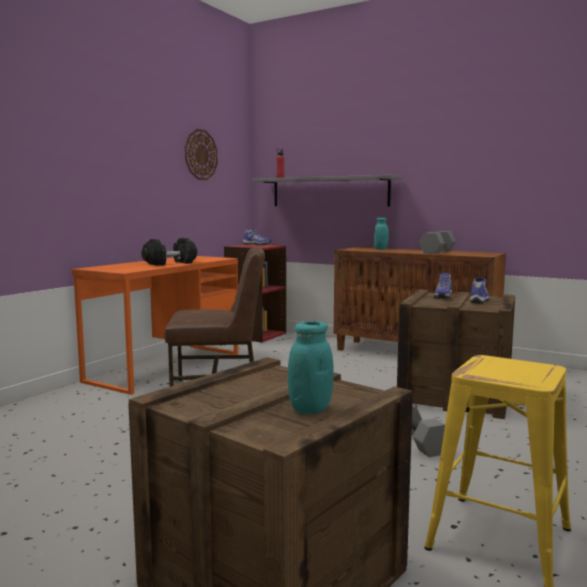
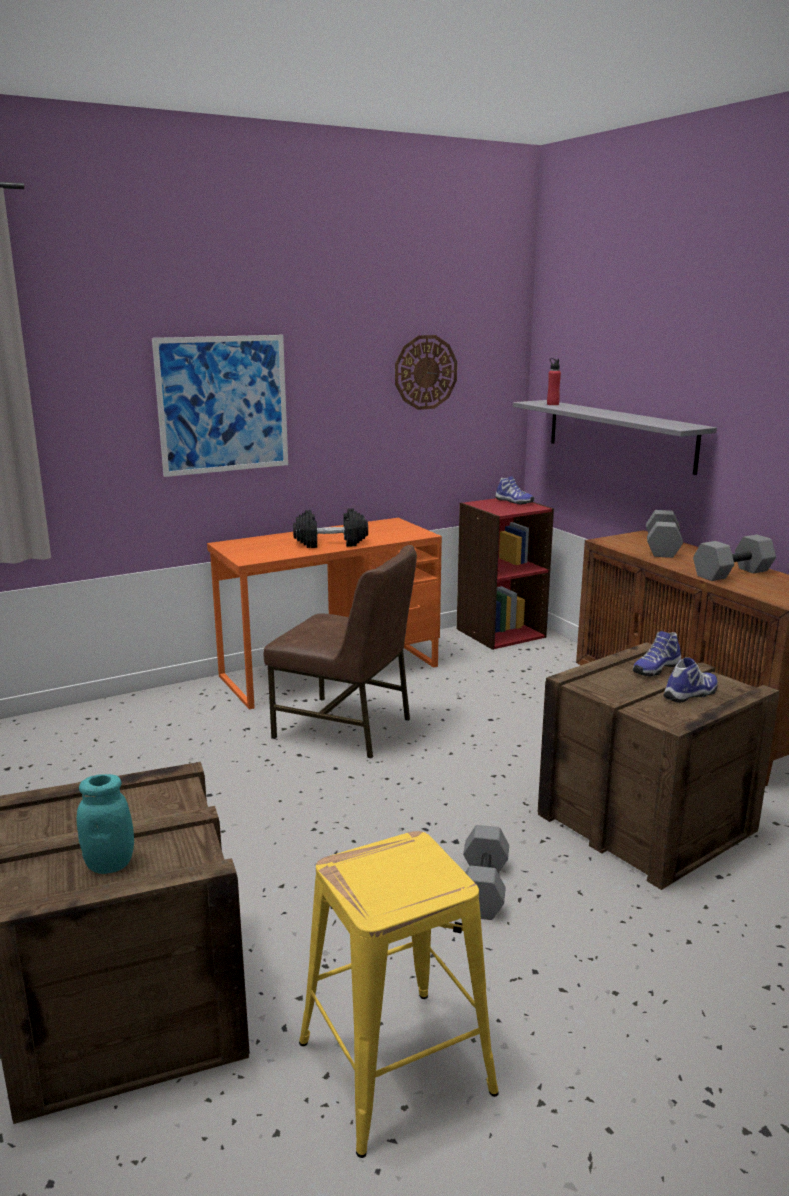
camera: 30 degrees right, 10 degrees up
turquoise jar [374,217,389,250] -> grey dumbbell [646,510,683,558]
none -> picture [152,335,288,477]

